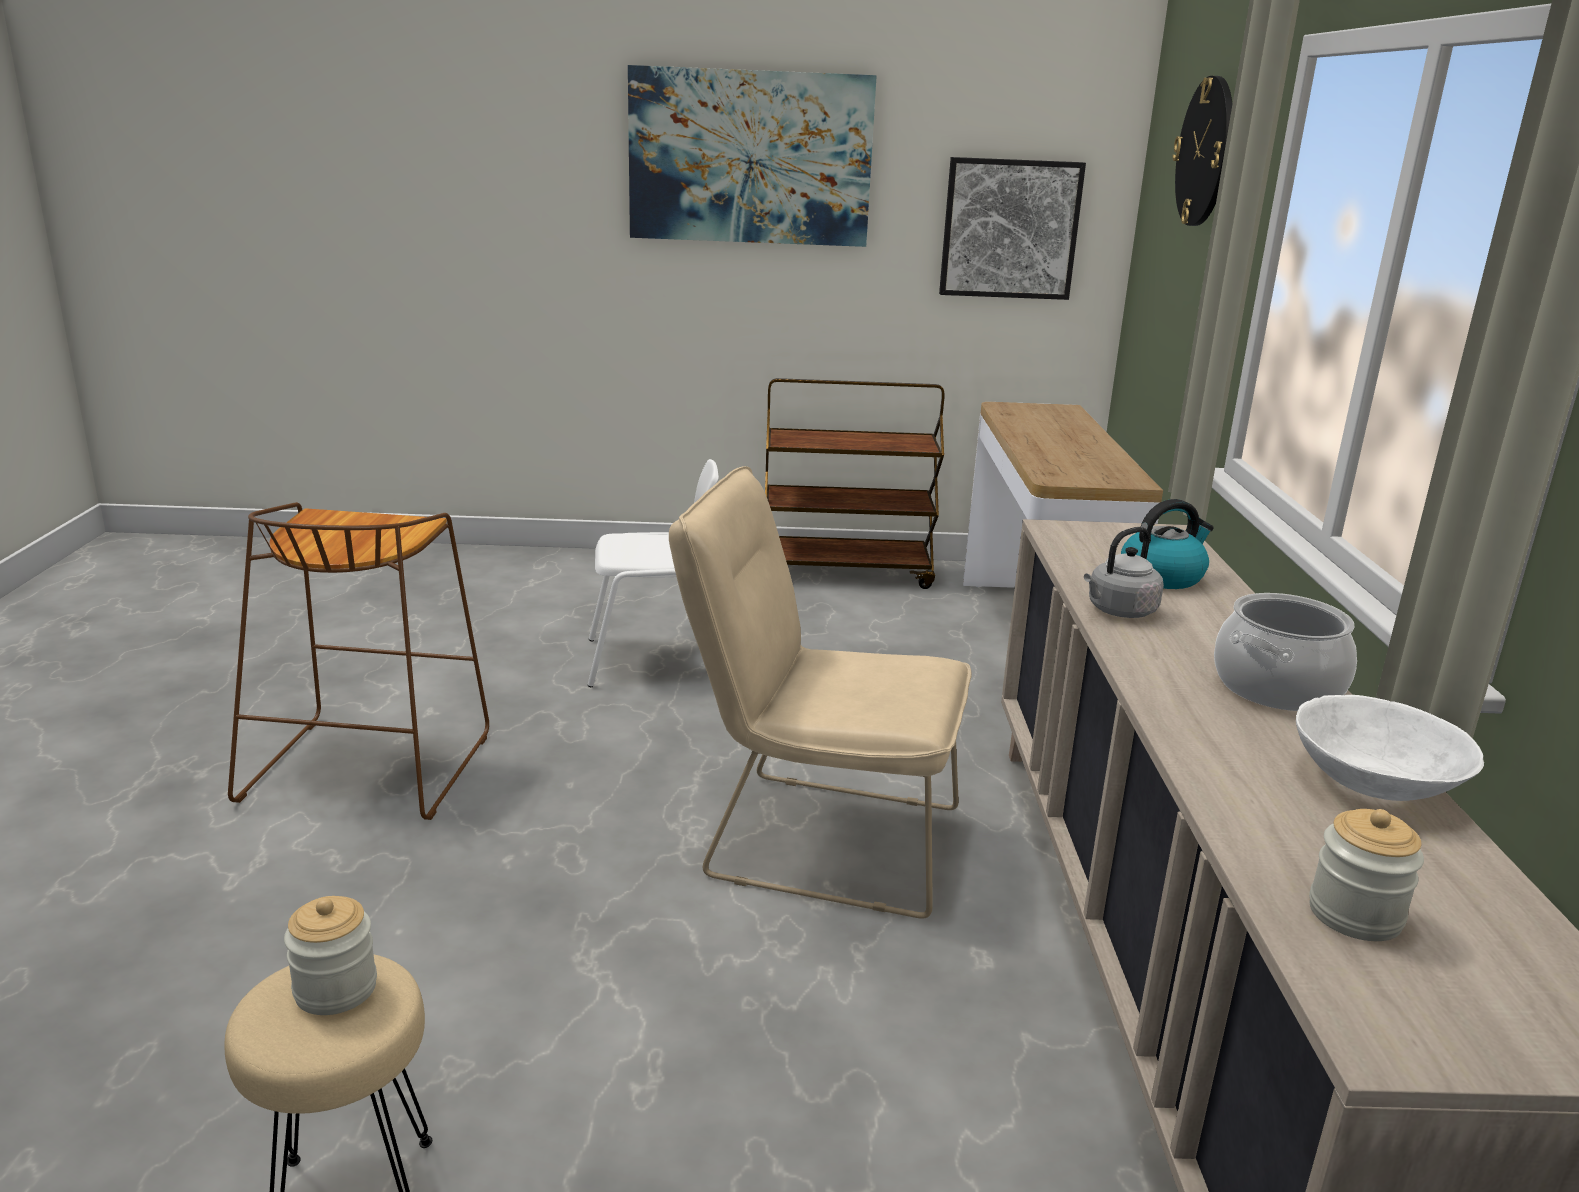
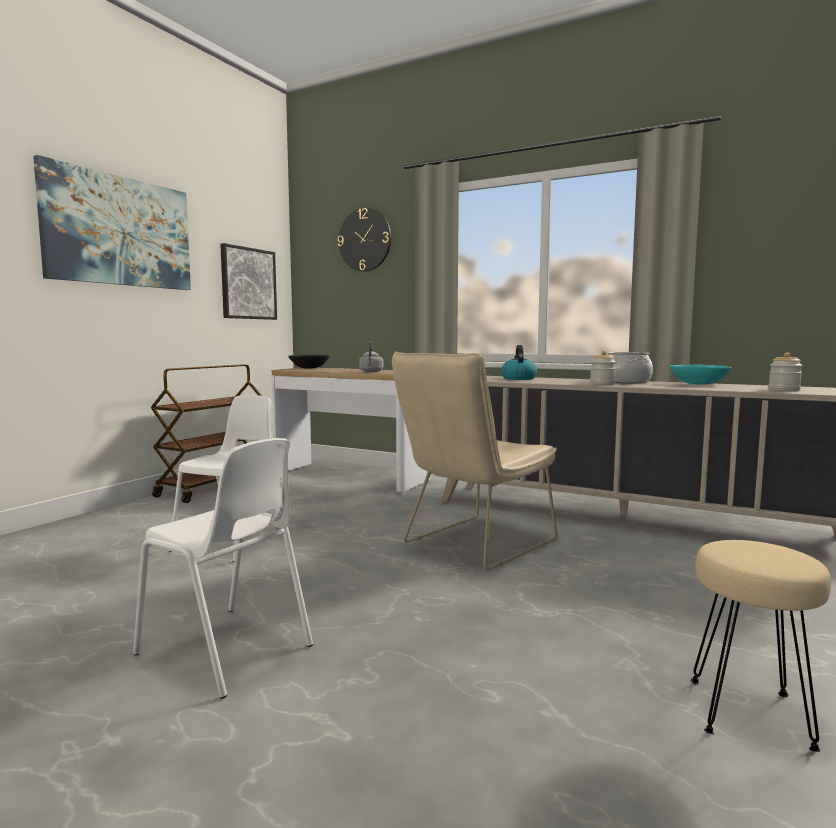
camera: 60 degrees left, 15 degrees down
brown stool [228,502,489,820] -> white chair [133,438,313,699]
jar [284,896,377,1015] -> jar moved to [590,351,616,385]
grey kettle [1084,527,1164,618] -> grey kettle moved to [359,342,383,372]
white bowl [1296,695,1484,801] -> turquoise bowl [670,364,732,385]
none -> black bowl [288,355,330,369]

